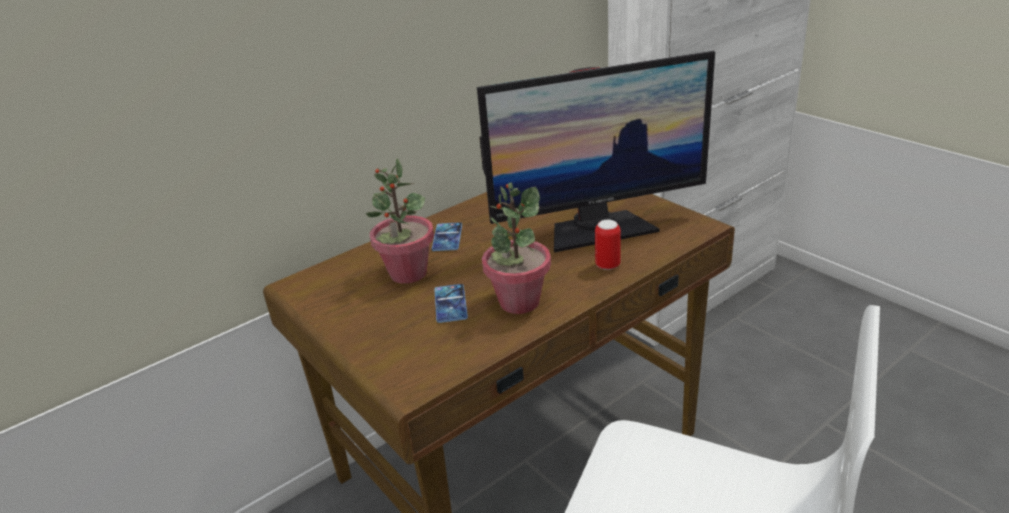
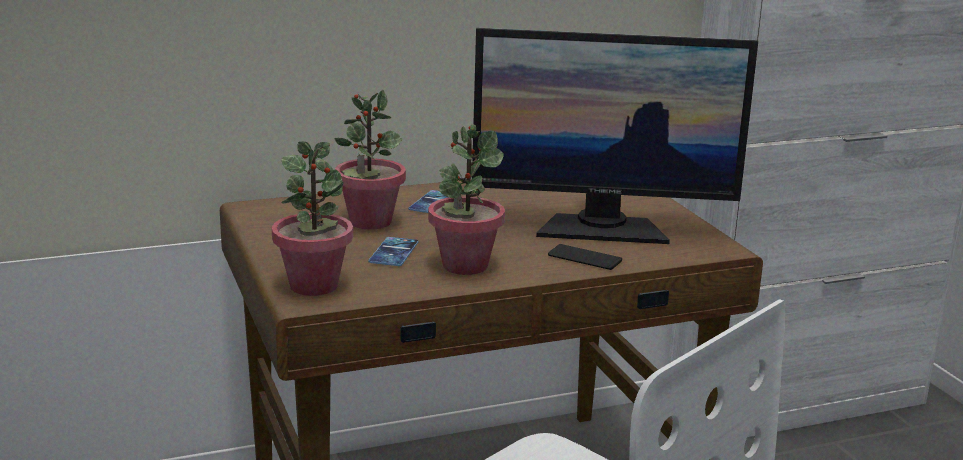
camera: 15 degrees right, 10 degrees down
can [595,220,621,270] -> phone [548,244,622,270]
none -> potted plant [272,142,353,296]

